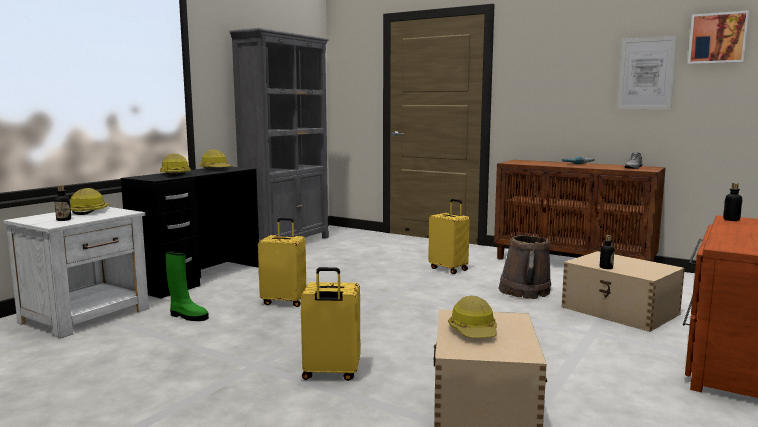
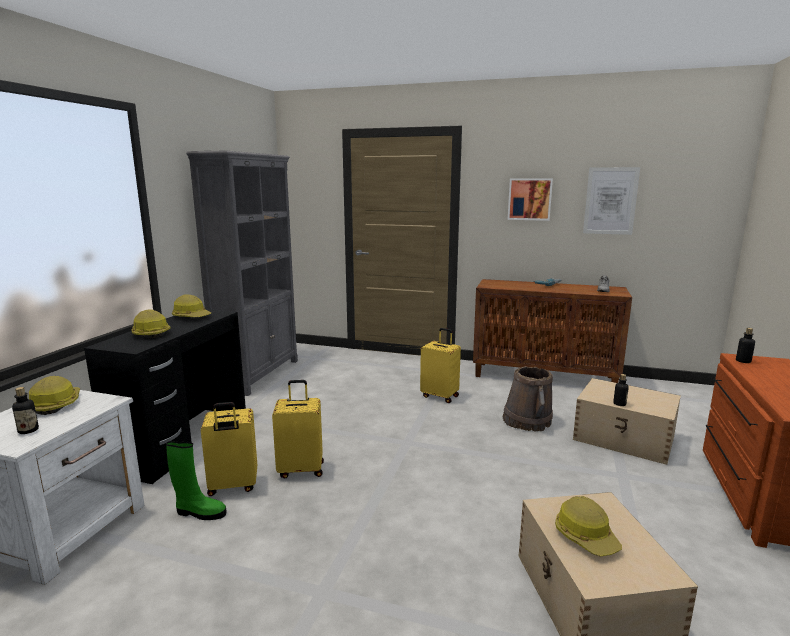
camera: 15 degrees left, 5 degrees up
yellow suitcase [300,267,360,381] -> yellow suitcase moved to [201,402,257,496]
picture [688,10,749,64] -> picture moved to [508,178,553,221]

